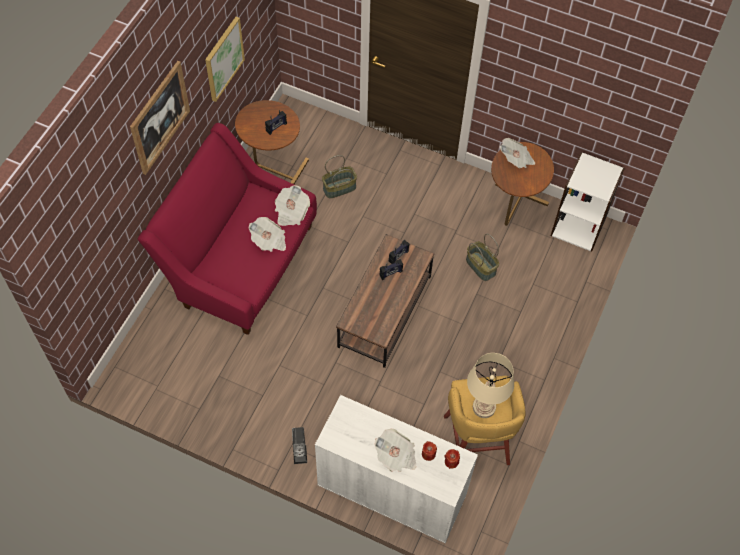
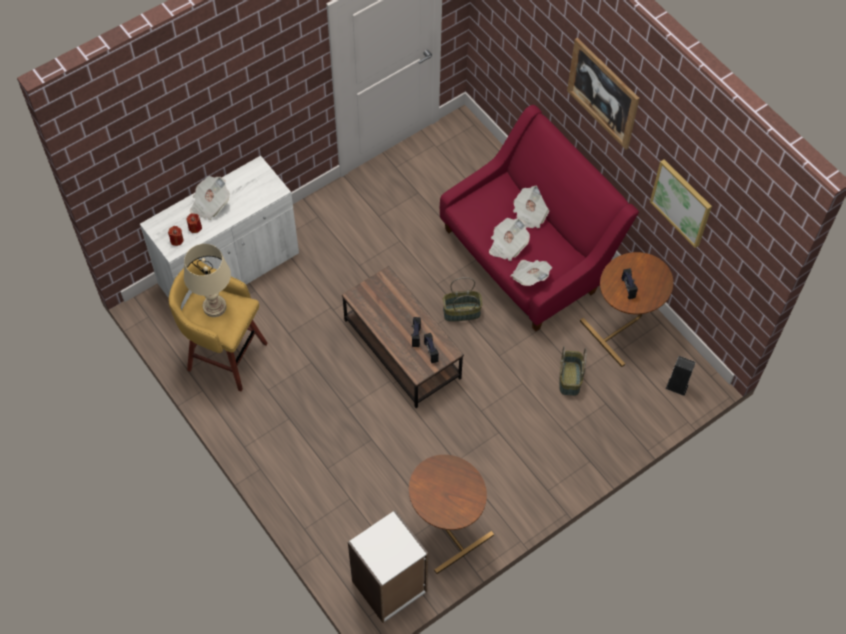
camera: 120 degrees right, 0 degrees up
speaker [292,427,307,464] -> speaker moved to [666,356,696,396]
basket [466,234,499,281] -> basket moved to [443,277,482,322]
newspaper [500,138,535,169] -> newspaper moved to [513,186,549,228]

